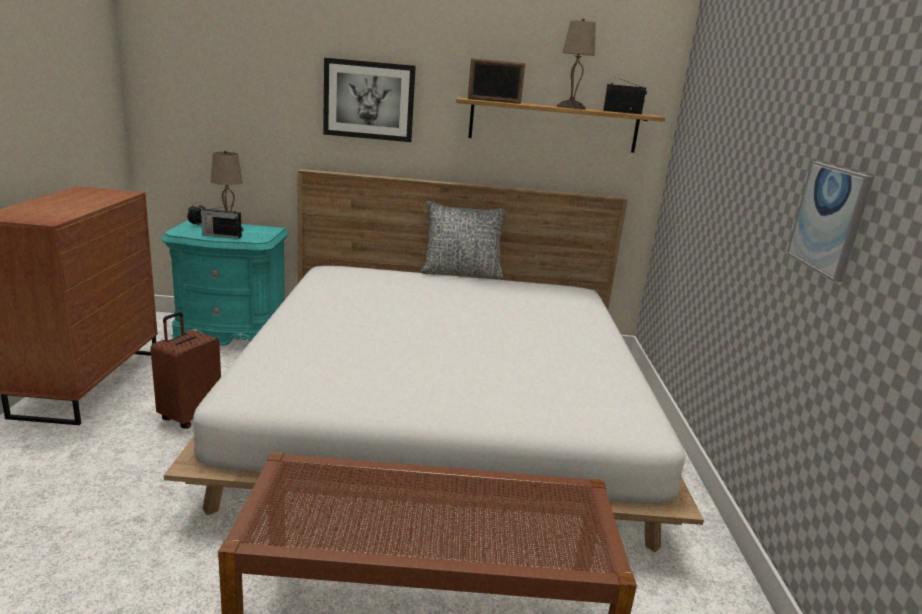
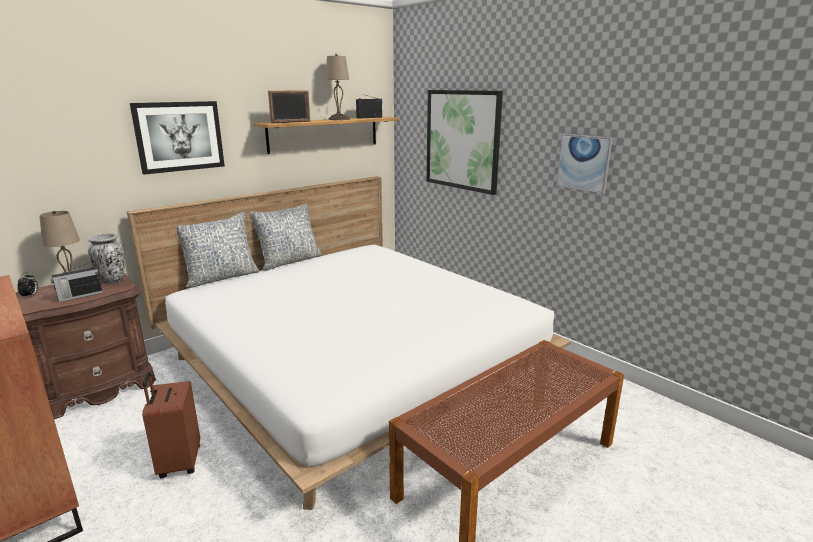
camera: 40 degrees left, 0 degrees up
turquoise nightstand [161,220,289,346] -> brown nightstand [15,273,156,419]
none -> vase [88,234,124,284]
none -> pillow [177,212,260,288]
none -> picture [427,90,503,195]

